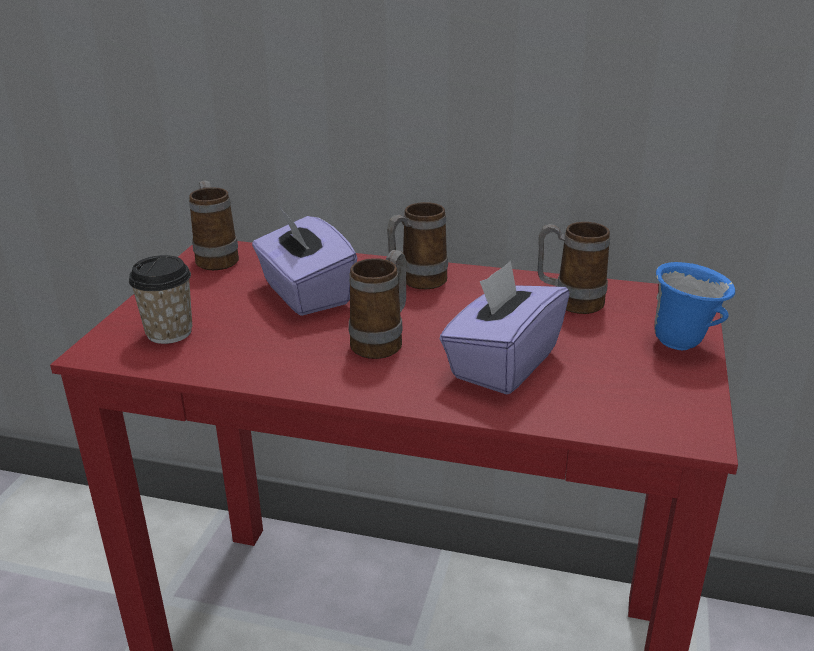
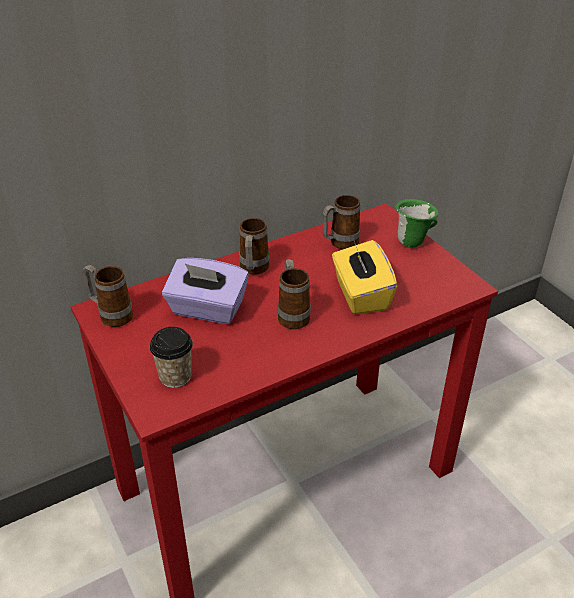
camera: 45 degrees left, 10 degrees up
purple tissue box [440,261,570,395] -> yellow tissue box [332,240,397,314]
blue mug [655,262,735,350] -> green mug [396,199,438,248]

